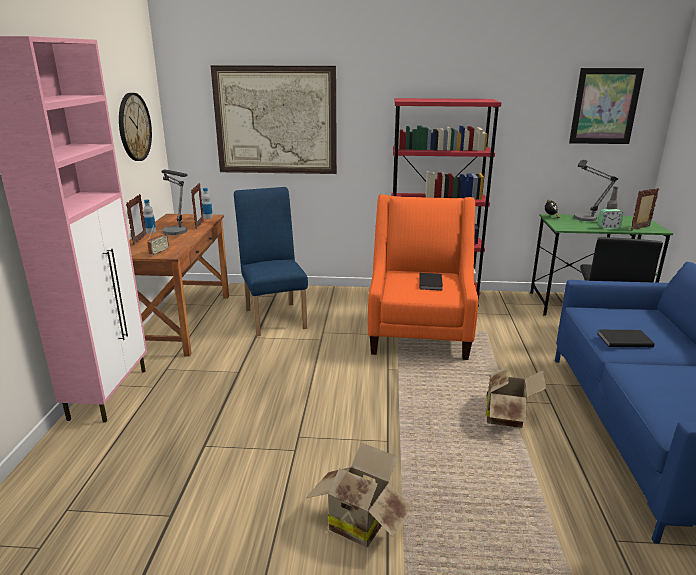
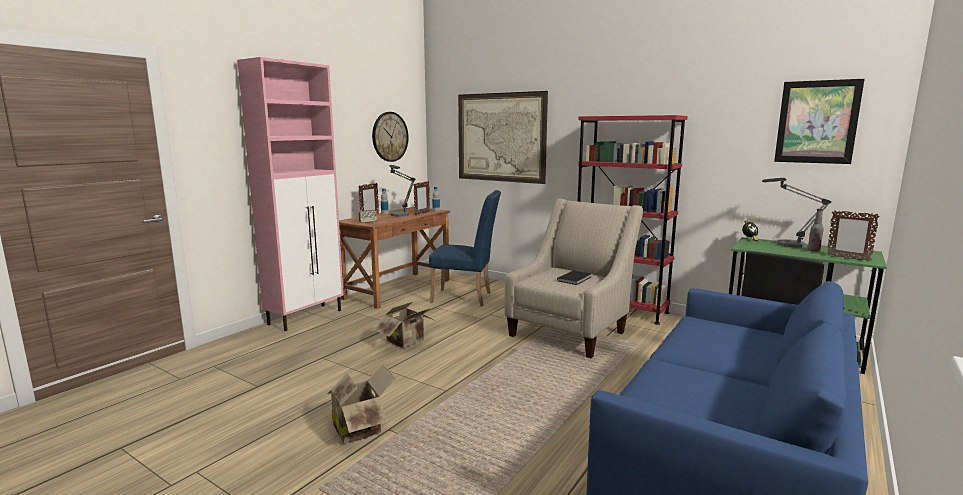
camera: 30 degrees right, 10 degrees down
blue chair [234,187,308,336] -> blue chair turned 90 degrees clockwise [429,190,501,306]
orange armchair [368,194,478,360] -> beige armchair [505,198,643,358]
cardboard box [486,366,546,428] -> cardboard box moved to [373,302,433,348]
alarm clock [598,209,623,229] -> none
black book [598,330,655,347] -> none
picture frame [631,188,659,230] -> picture frame turned 135 degrees counterclockwise [827,210,879,262]

